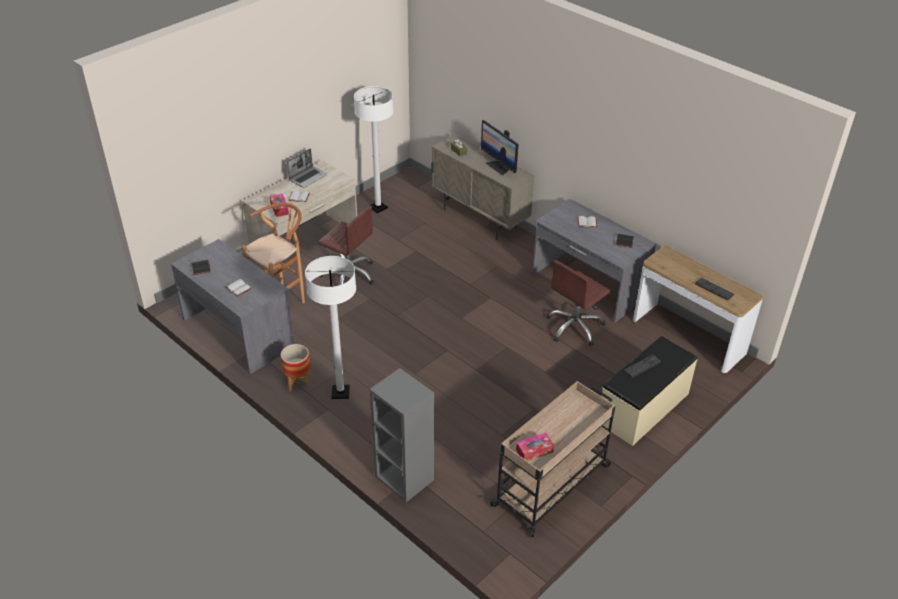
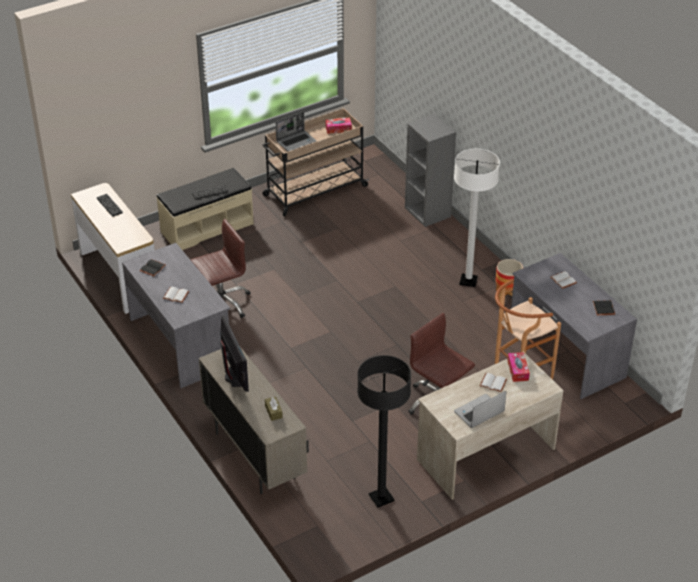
camera: 165 degrees left, 0 degrees up
white floor lamp [354,86,393,213] -> black floor lamp [357,355,411,507]
none -> laptop [276,112,316,151]

